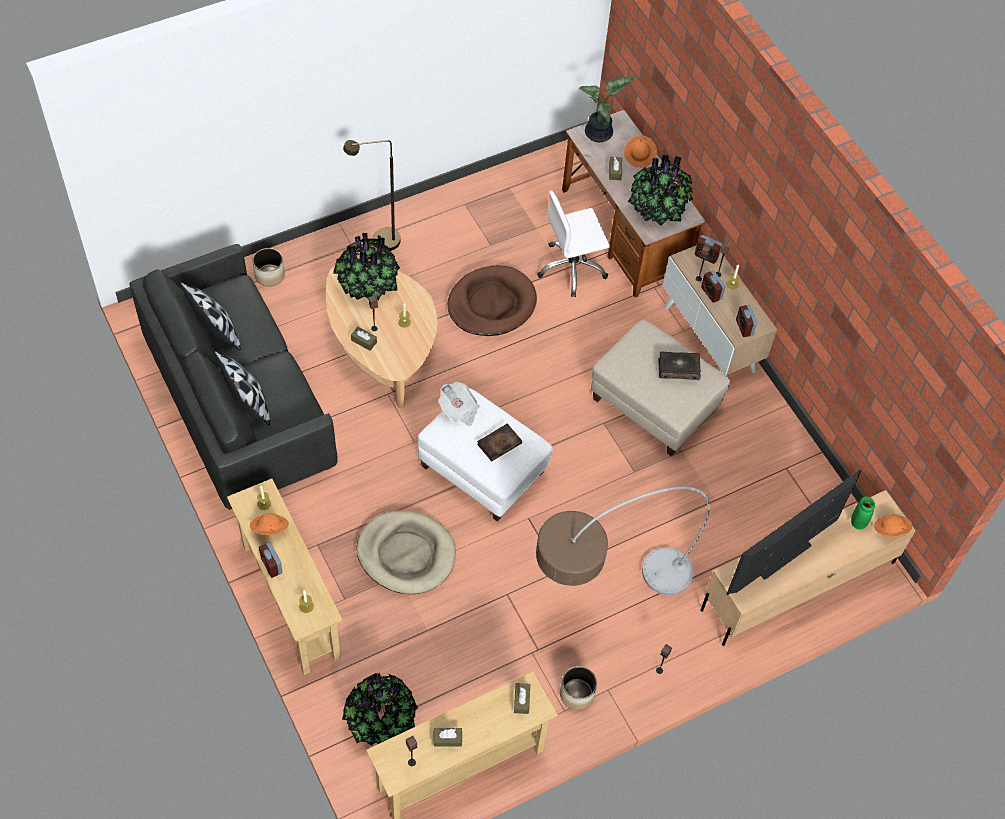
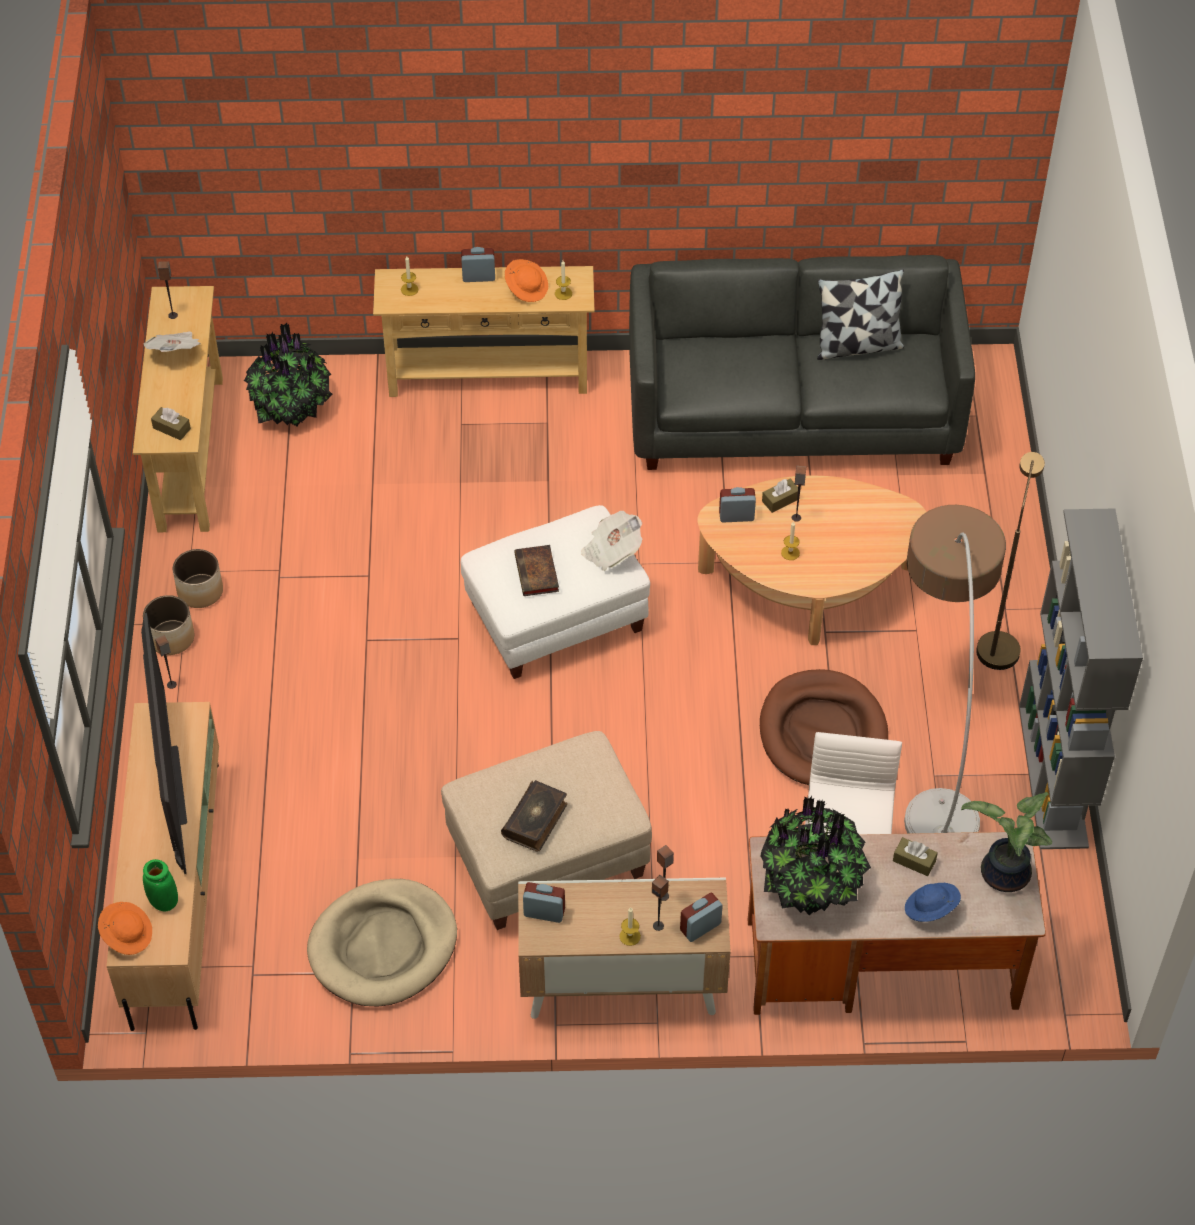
camera: 120 degrees right, 5 degrees down
pillow [215,351,270,425] -> none
planter [253,248,285,287] -> planter moved to [143,595,194,655]
potted plant [333,232,400,300] -> none
beige dog bed [357,511,456,594] -> beige dog bed moved to [307,879,457,1007]
brown tissue box [434,728,462,747] -> newspaper [143,331,201,352]
floor lamp [536,486,710,595] -> floor lamp moved to [904,505,1006,834]
orange hat [624,135,657,168] -> blue hat [905,883,961,922]
alarm clock [701,270,726,303] -> alarm clock moved to [719,487,756,522]
none -> grey bookcase [1019,509,1143,849]

